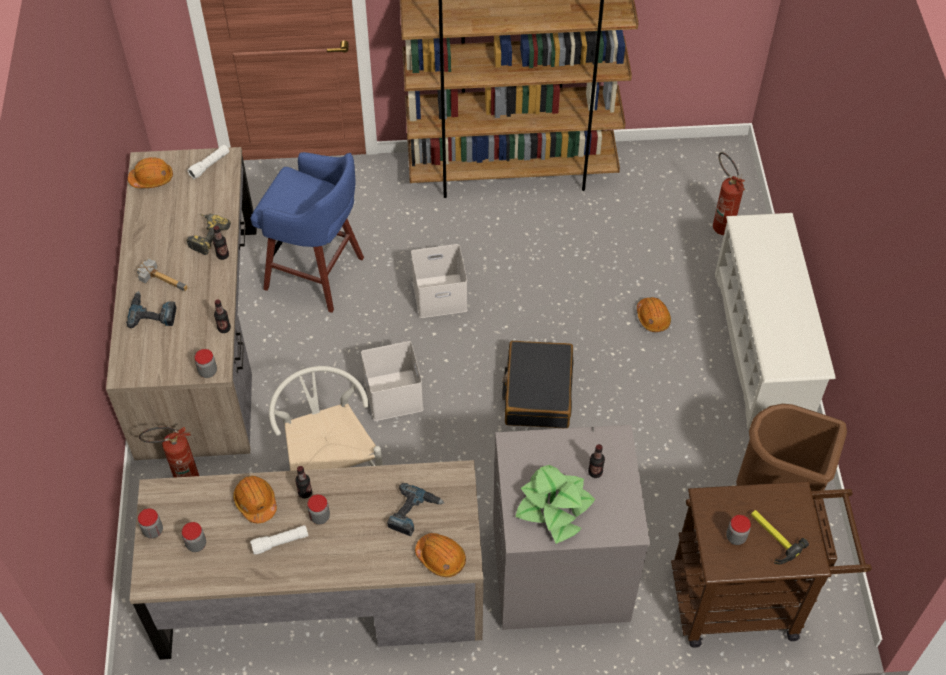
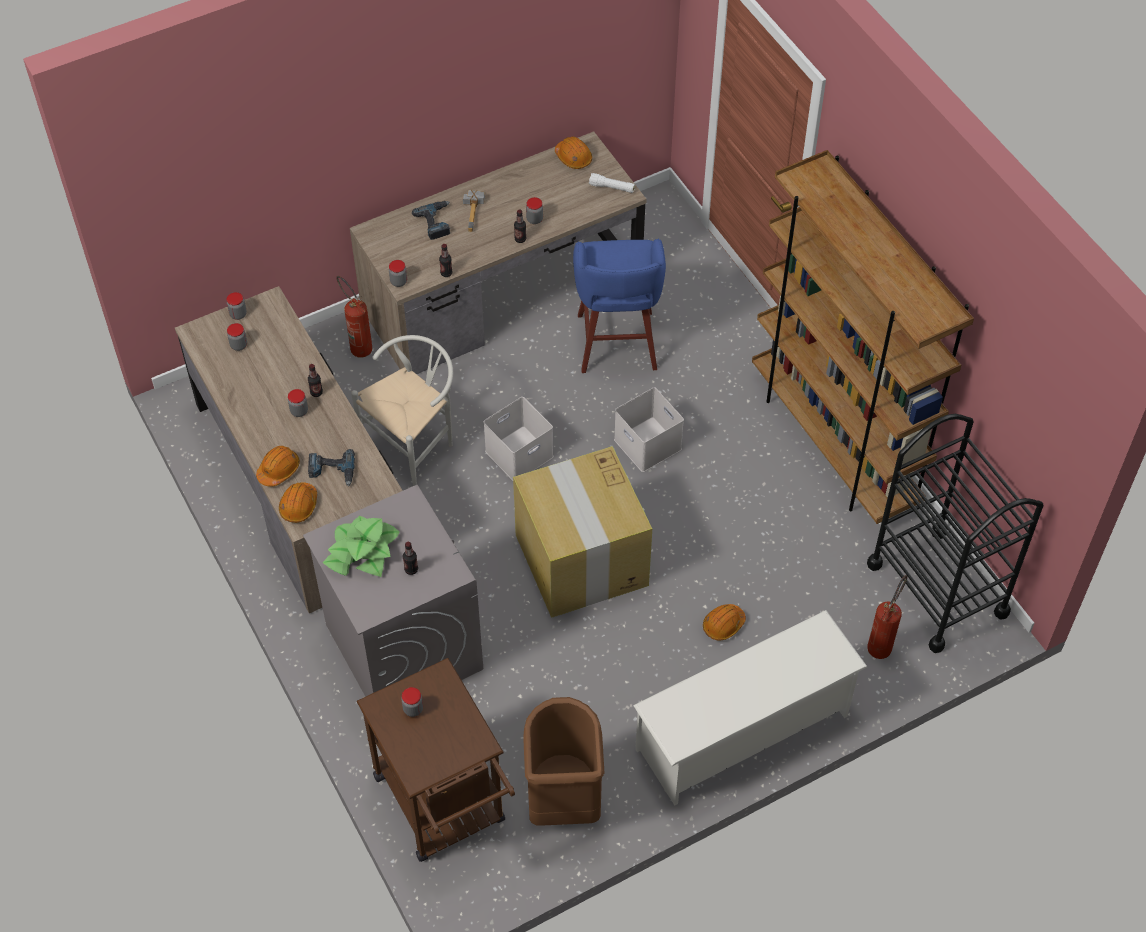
camera: 65 degrees right, 0 degrees up
power drill [187,214,231,255] -> jar [526,197,543,224]
orange hard hat [233,476,277,523] -> orange hard hat moved to [256,446,300,487]
white flashlight [250,525,308,555] -> none
black suitcase [502,341,574,428] -> cardboard box [513,446,652,618]
hammer [751,510,809,565] -> none
none -> black cart [867,414,1044,653]

